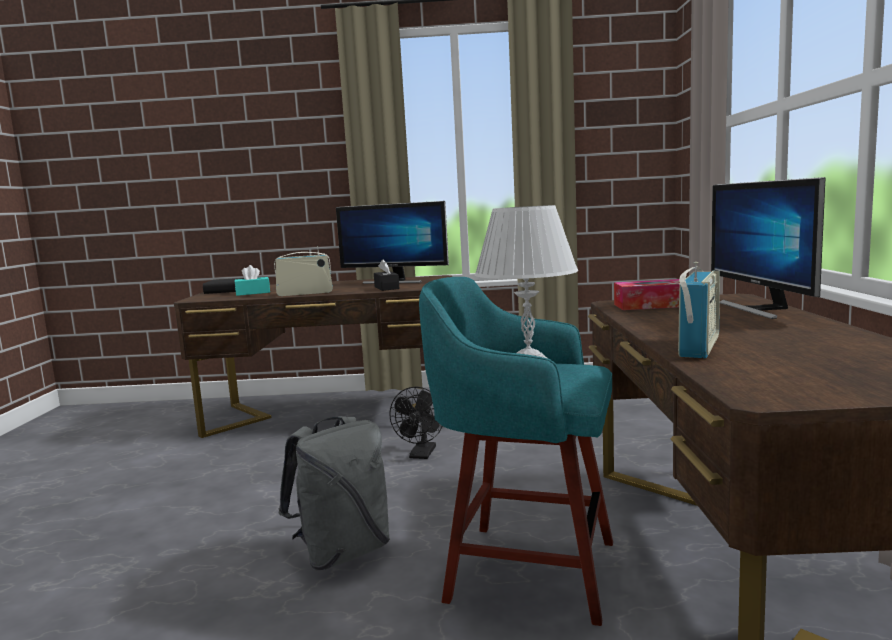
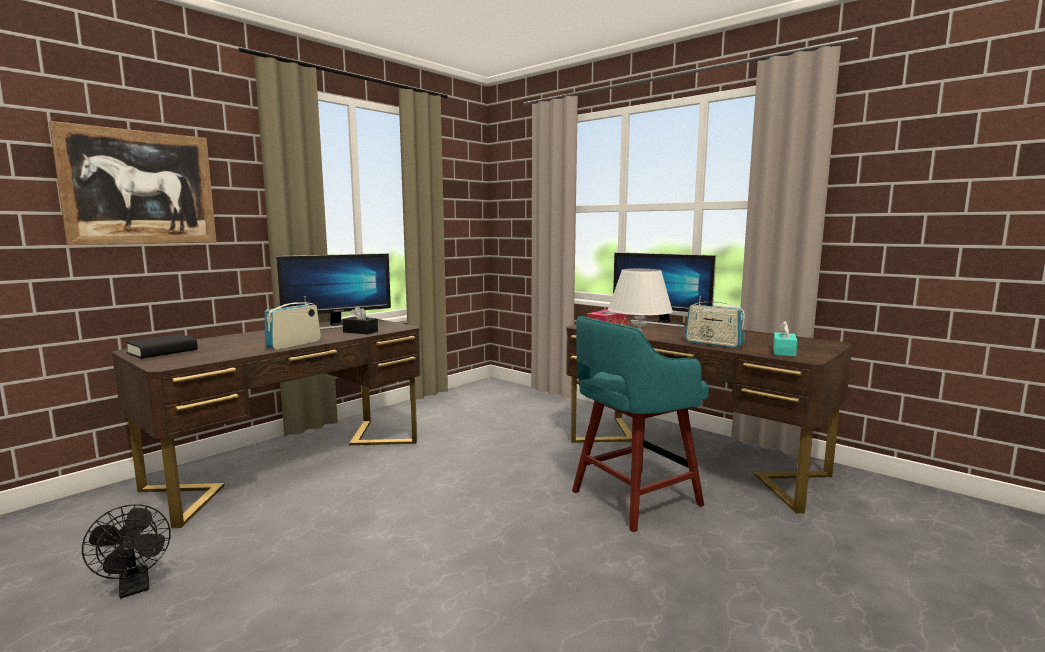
camera: 50 degrees left, 0 degrees up
turquoise tissue box [235,265,270,296] -> turquoise tissue box moved to [773,321,797,357]
grey backpack [278,416,390,571] -> none
black fan [389,387,443,459] -> black fan moved to [82,504,171,598]
radio [678,262,720,358] -> radio turned 150 degrees clockwise [685,296,745,348]
none -> picture [49,121,217,245]

